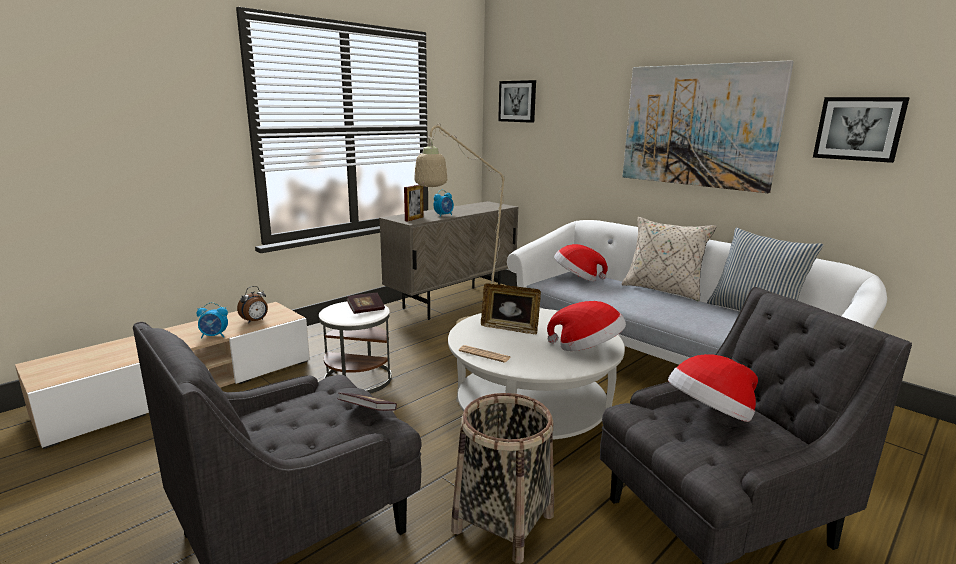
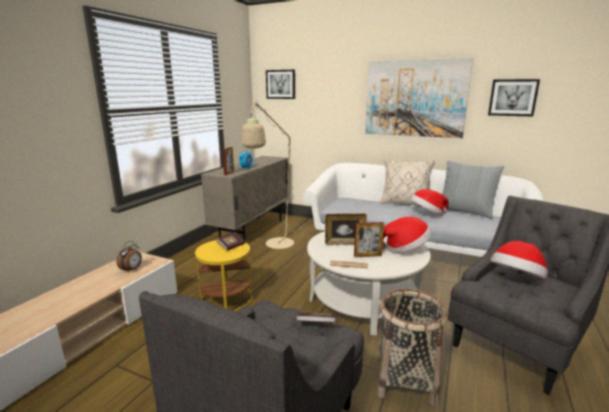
camera: 20 degrees left, 0 degrees up
alarm clock [196,302,228,339] -> none
white side table [319,302,392,394] -> yellow side table [195,240,252,311]
hat [554,244,608,281] -> hat moved to [410,189,449,215]
none -> picture frame [354,222,384,257]

